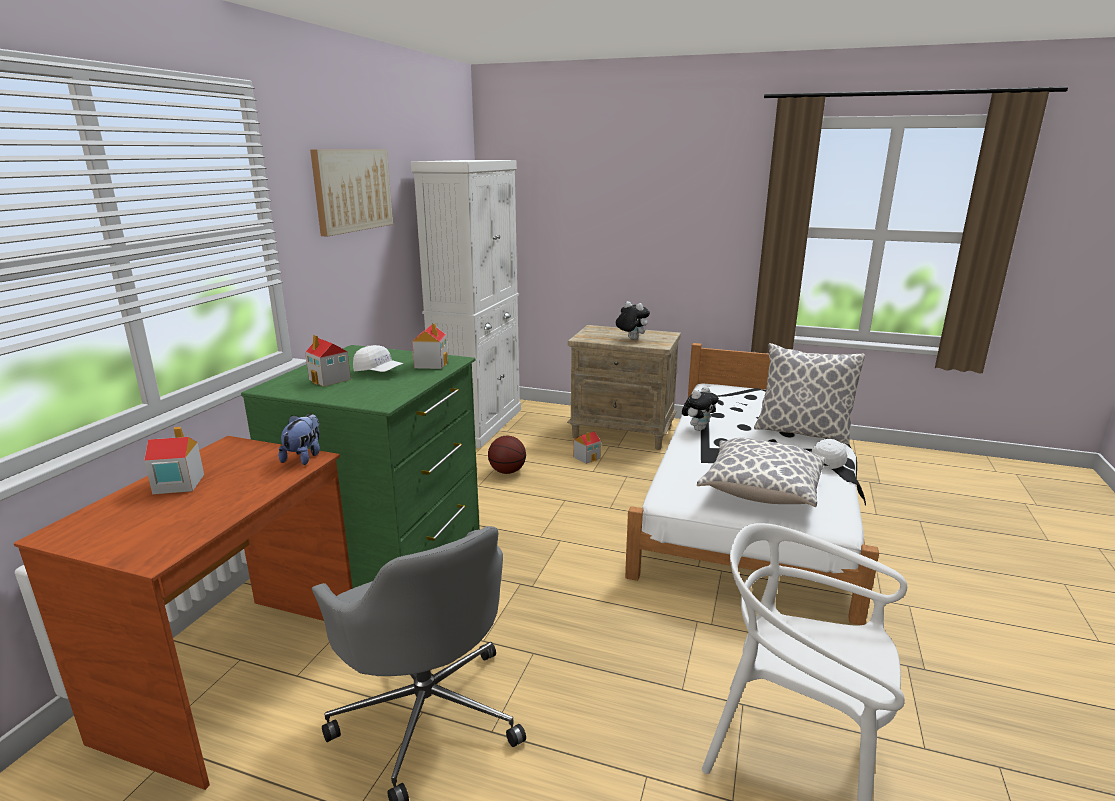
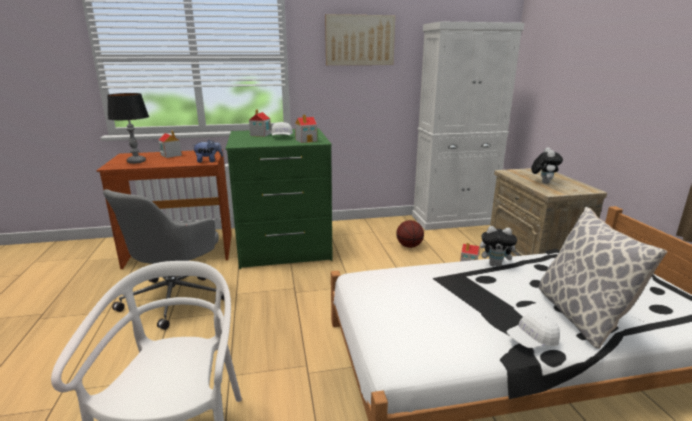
camera: 60 degrees right, 0 degrees up
pillow [697,438,825,507] -> none
white cap [811,439,849,469] -> white cap turned 150 degrees clockwise [507,313,560,348]
none -> table lamp [107,93,149,164]

